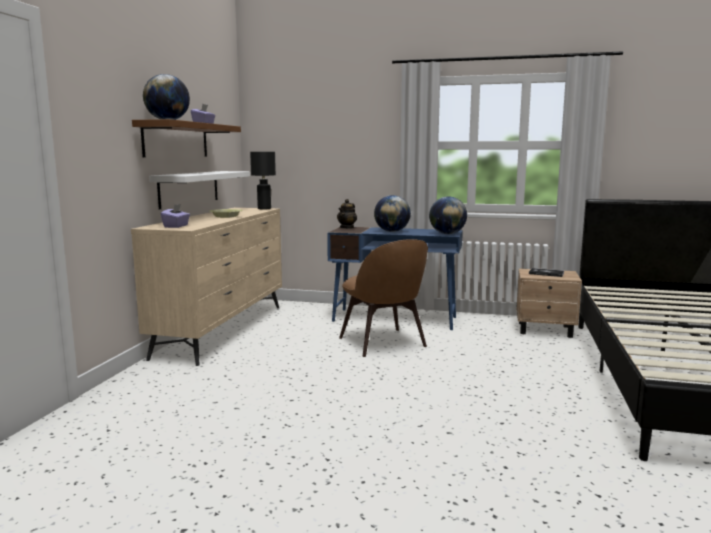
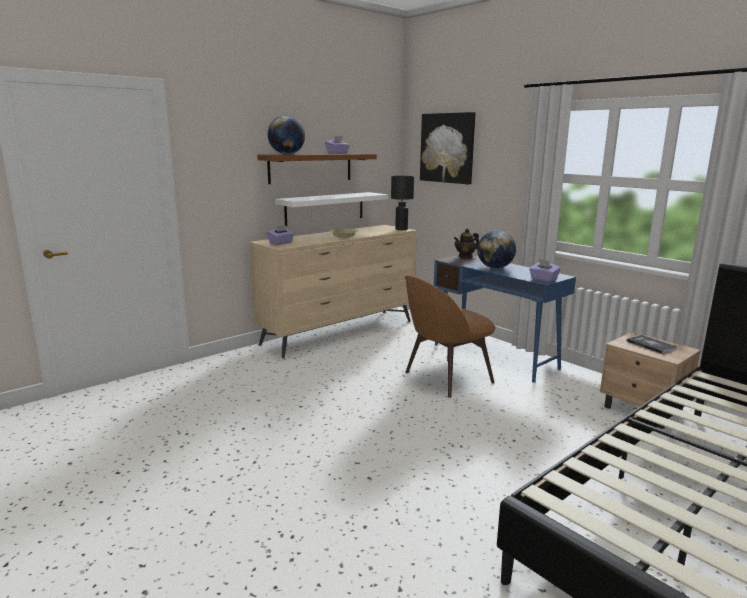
camera: 35 degrees right, 5 degrees up
brown chair [339,239,428,357] -> brown chair turned 45 degrees clockwise [405,276,496,398]
globe [429,196,467,234] -> purple tissue box [529,259,561,282]
none -> picture [420,112,476,184]

